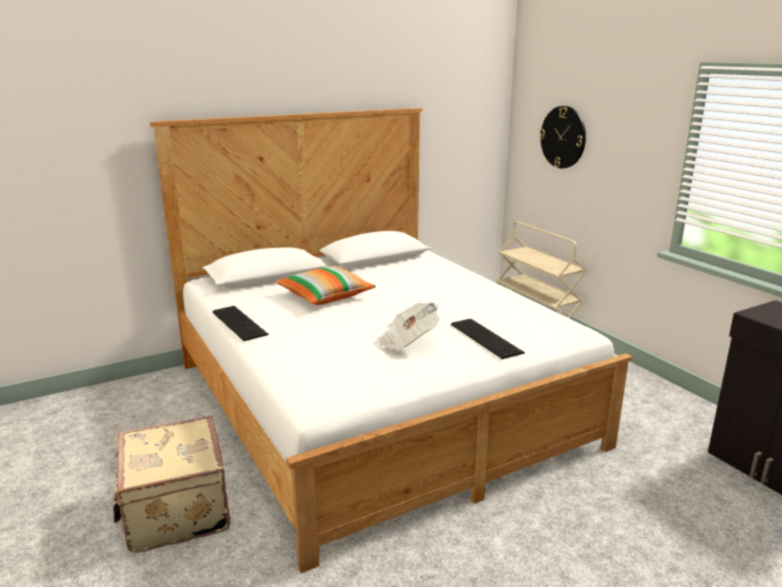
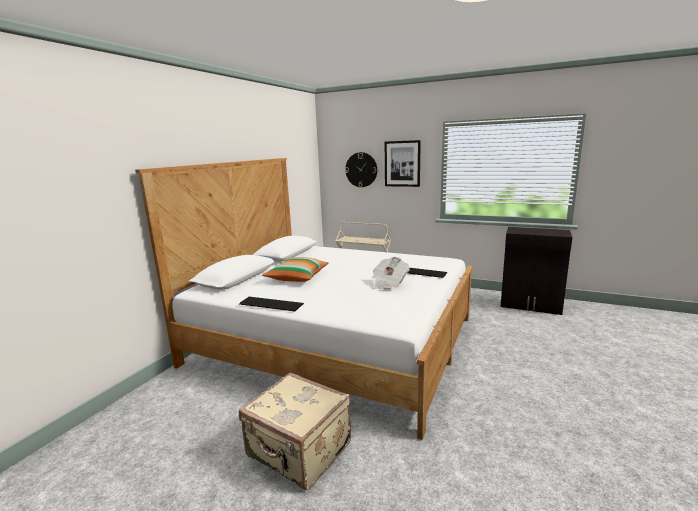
camera: 35 degrees left, 5 degrees down
none -> picture [385,140,421,187]

